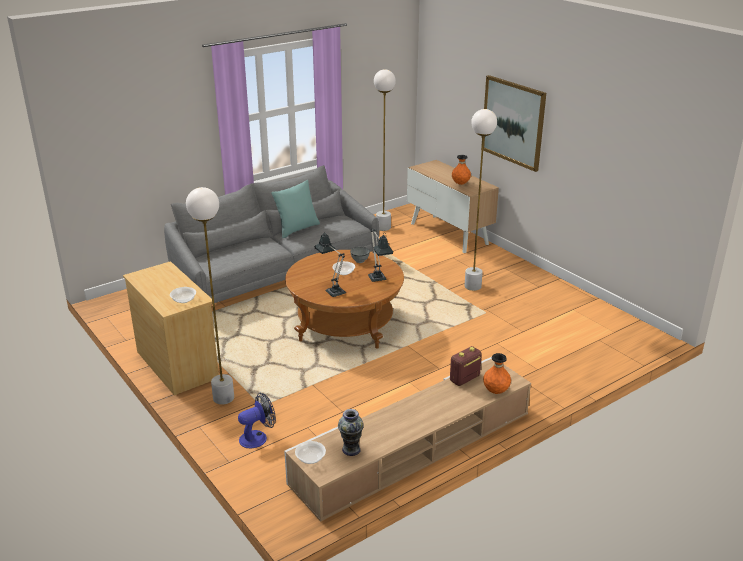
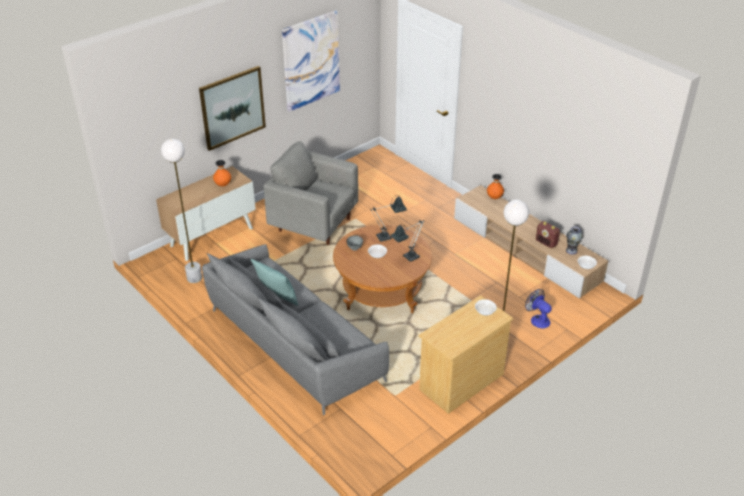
camera: 95 degrees left, 10 degrees up
radio [450,346,482,386] -> radio moved to [536,221,560,248]
white floor lamp [465,109,497,291] -> grey armchair [264,141,358,245]
none -> picture [282,10,340,112]

